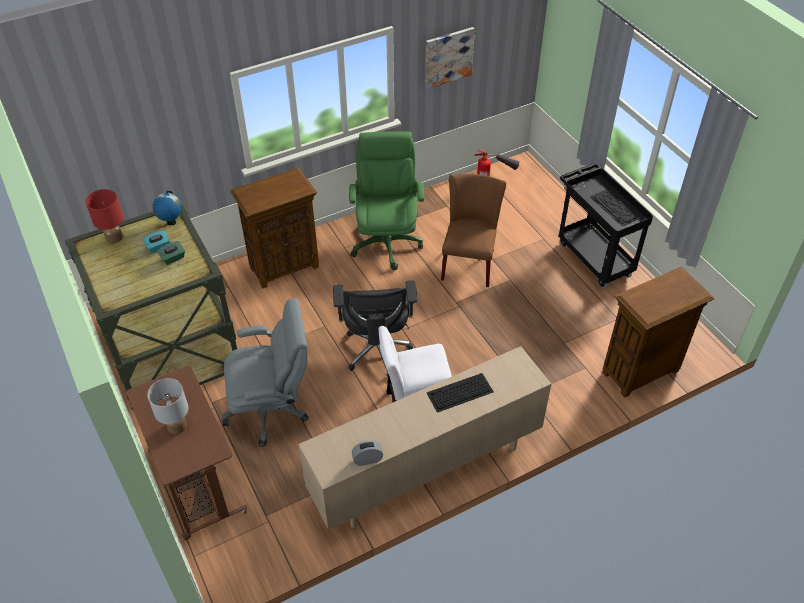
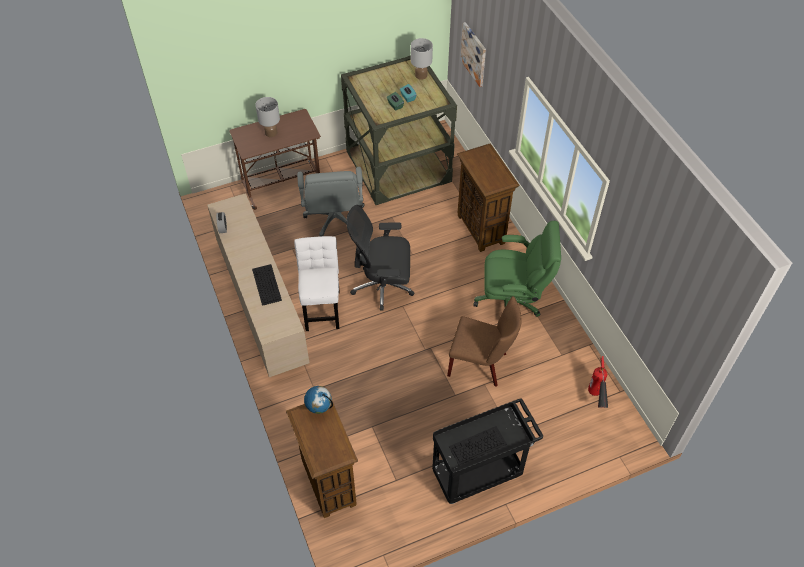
camera: 95 degrees right, 5 degrees up
red table lamp [85,189,123,243] -> grey table lamp [411,38,433,80]
globe [153,191,182,225] -> globe moved to [304,386,333,414]
picture [425,27,475,89] -> picture moved to [460,22,486,87]

